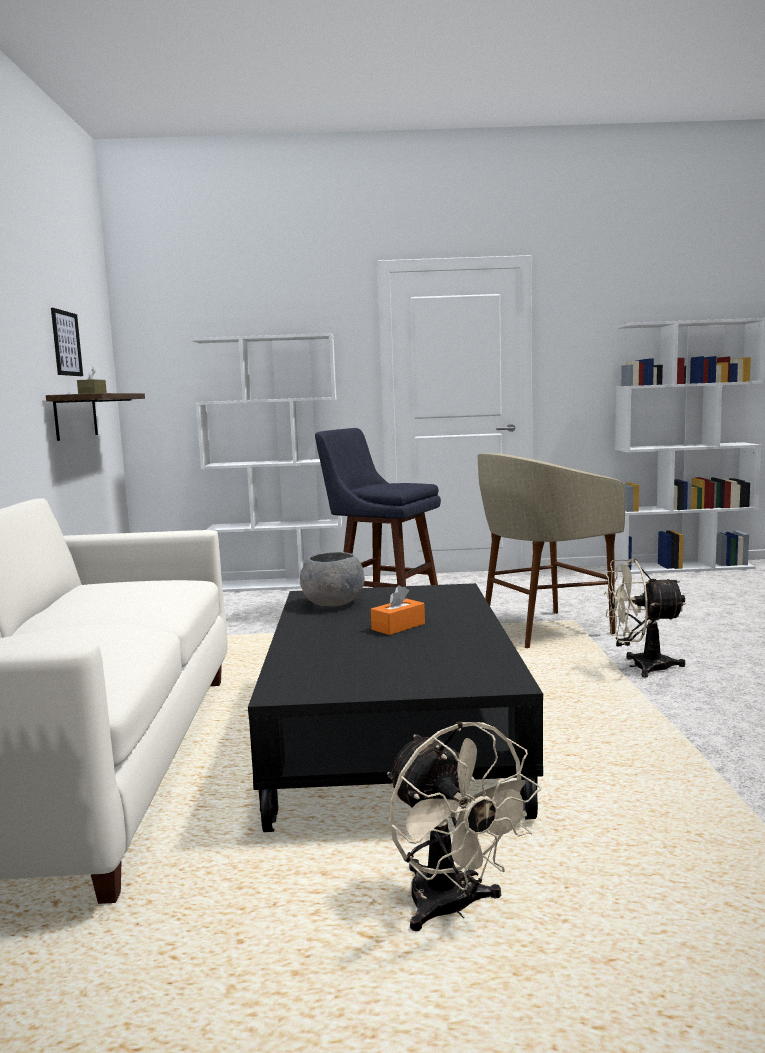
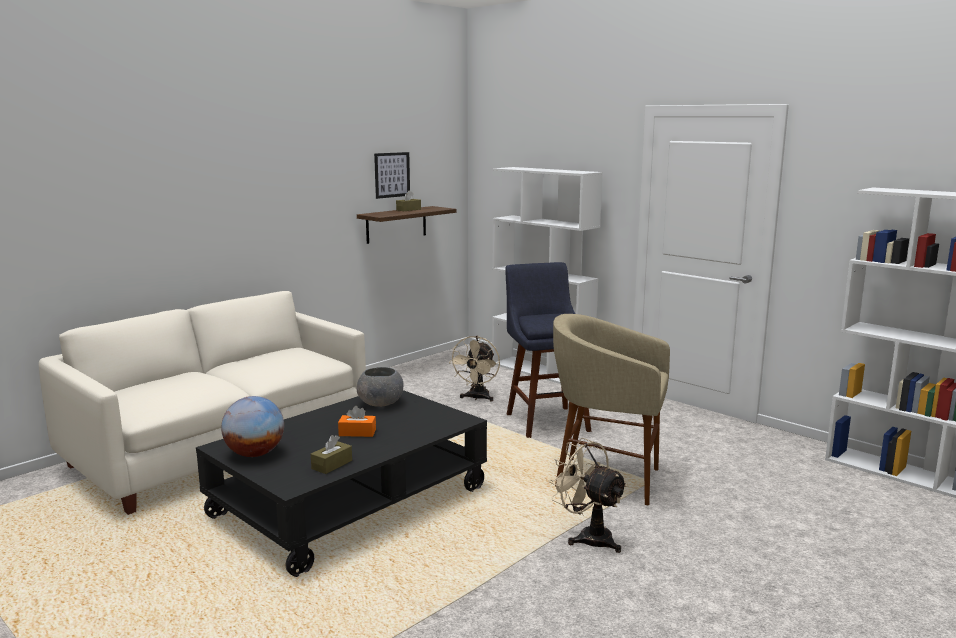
camera: 45 degrees right, 5 degrees up
beige fan [387,722,541,931] -> beige fan moved to [449,336,500,402]
none -> globe [221,396,284,457]
none -> brown tissue box [311,435,352,474]

